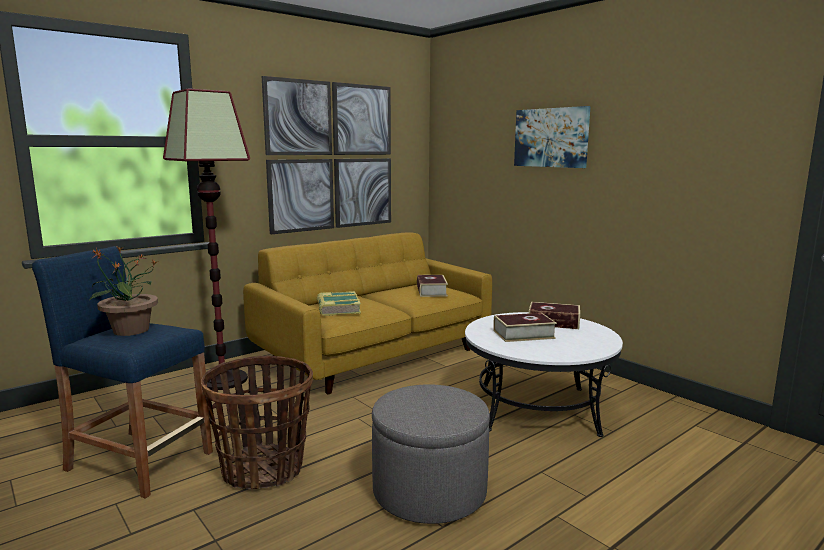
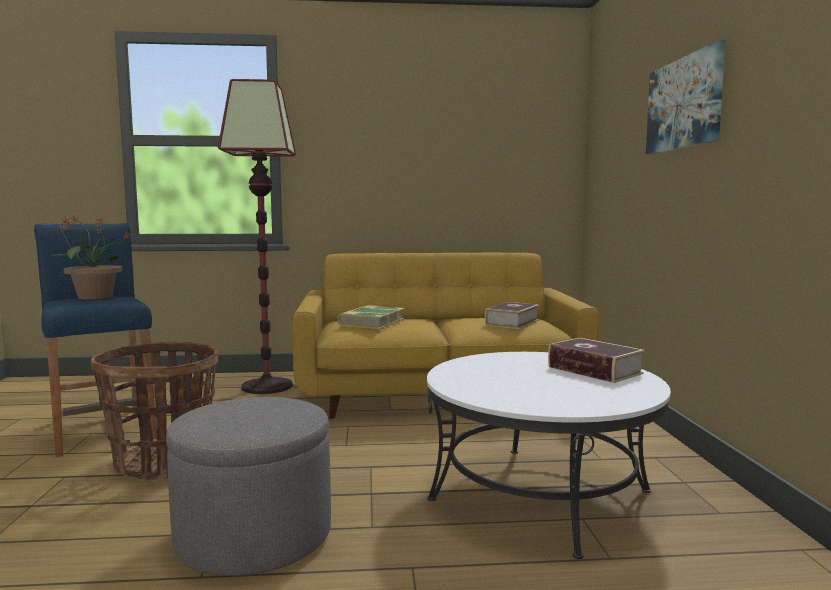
camera: 35 degrees right, 5 degrees down
picture [262,76,391,234] -> none
book [493,313,557,342] -> none

